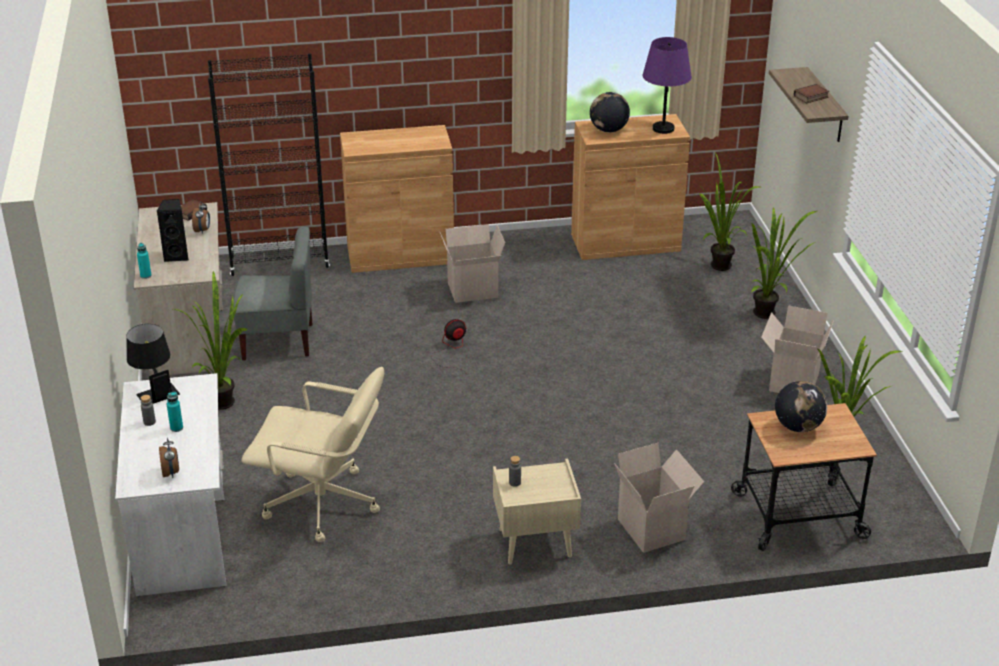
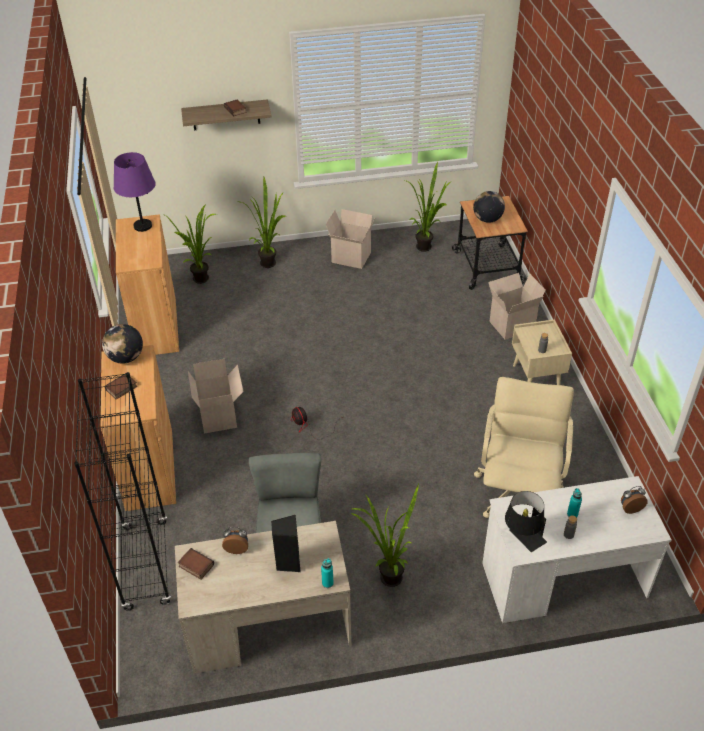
camera: 90 degrees left, 10 degrees up
globe [590,92,630,133] -> globe moved to [102,324,143,364]
none -> book [106,373,137,399]

